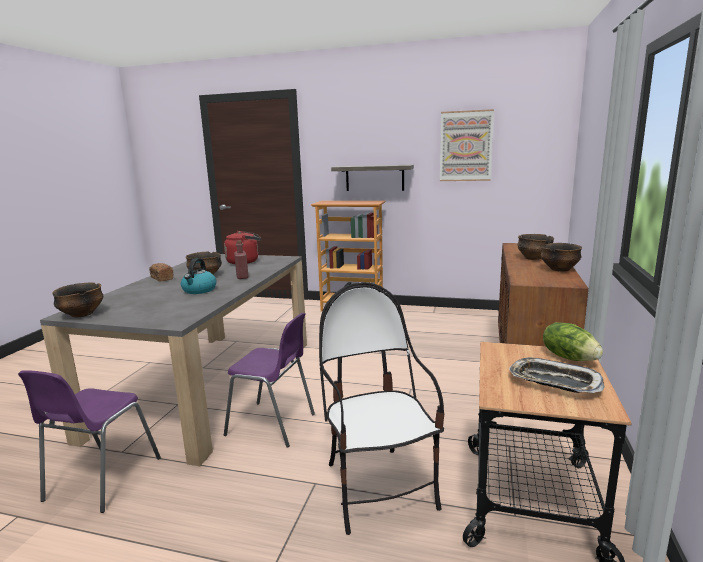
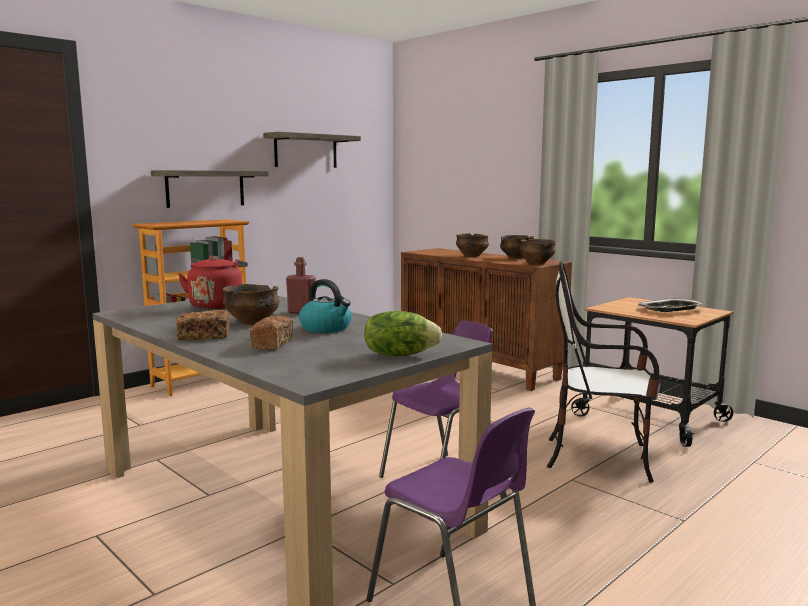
camera: 60 degrees left, 5 degrees down
bowl [52,283,103,318] -> bowl moved to [519,239,556,264]
picture [440,109,494,181] -> shelf [263,132,361,168]
lettuce [543,322,603,361] -> lettuce moved to [364,311,442,356]
none -> bread [250,316,293,350]

